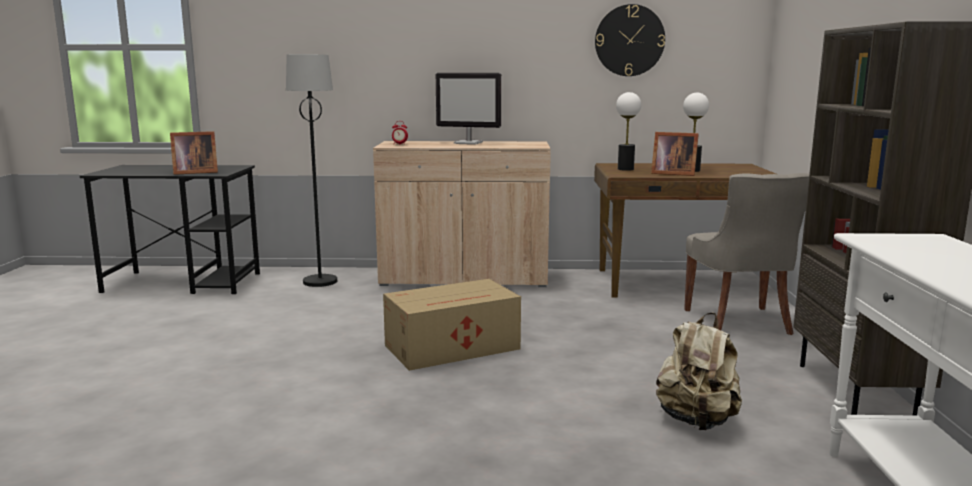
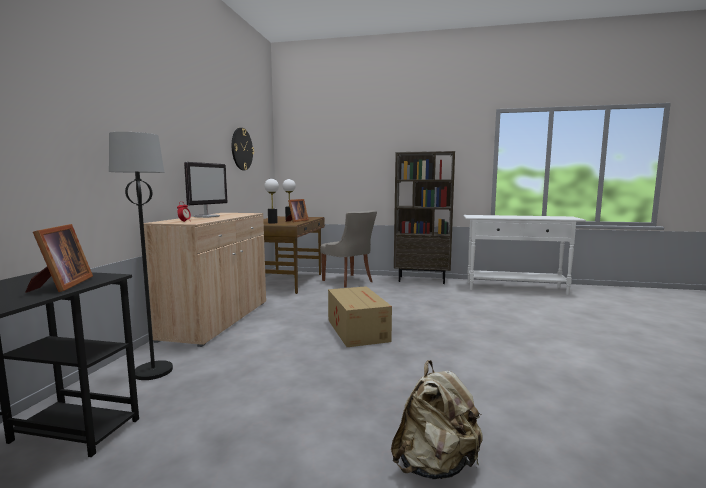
camera: 80 degrees left, 5 degrees down
beige backpack [656,312,742,430] -> beige backpack moved to [391,360,483,479]
grey chair [684,173,809,335] -> grey chair turned 45 degrees clockwise [320,211,377,288]

